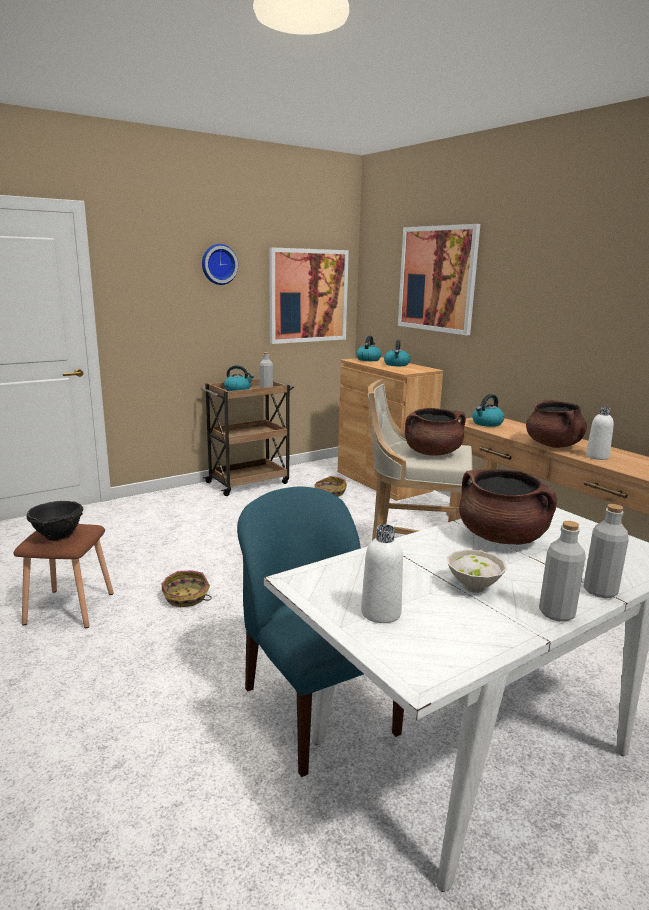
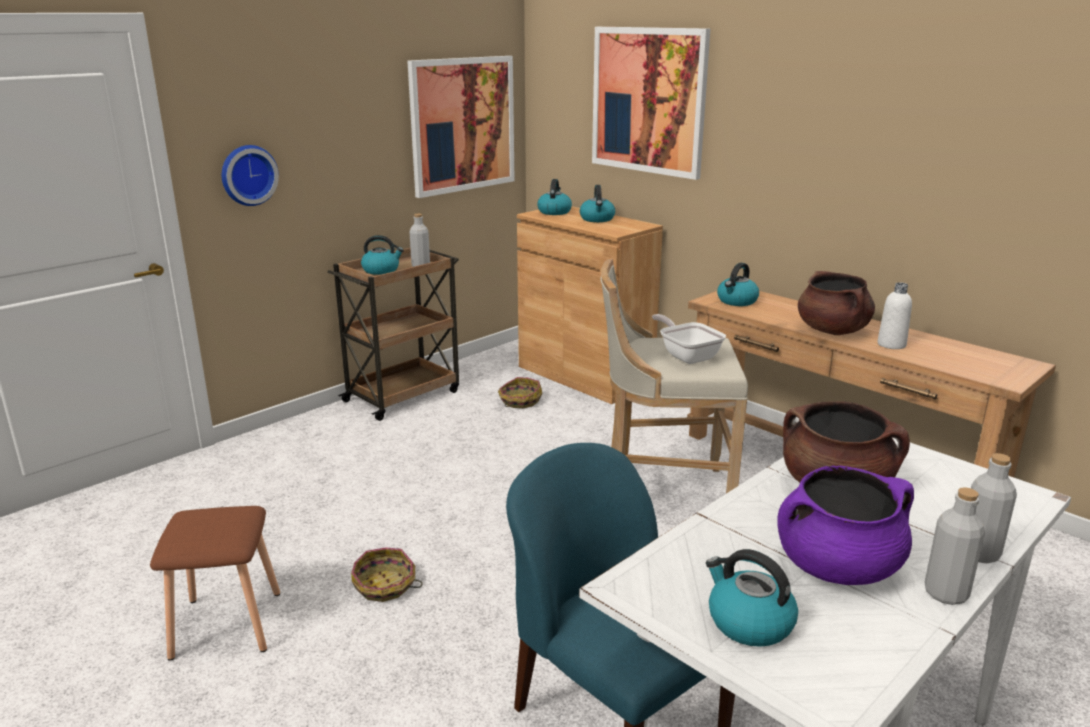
camera: 10 degrees left, 5 degrees up
black bowl [27,501,84,541] -> none
wall clock [202,244,238,285] -> wall clock moved to [222,145,279,206]
white bottle [361,524,403,623] -> kettle [706,549,798,647]
brown cooking pot [405,408,466,456] -> frying pan [652,314,726,364]
white bowl [447,550,507,593] -> purple cooking pot [777,465,914,585]

